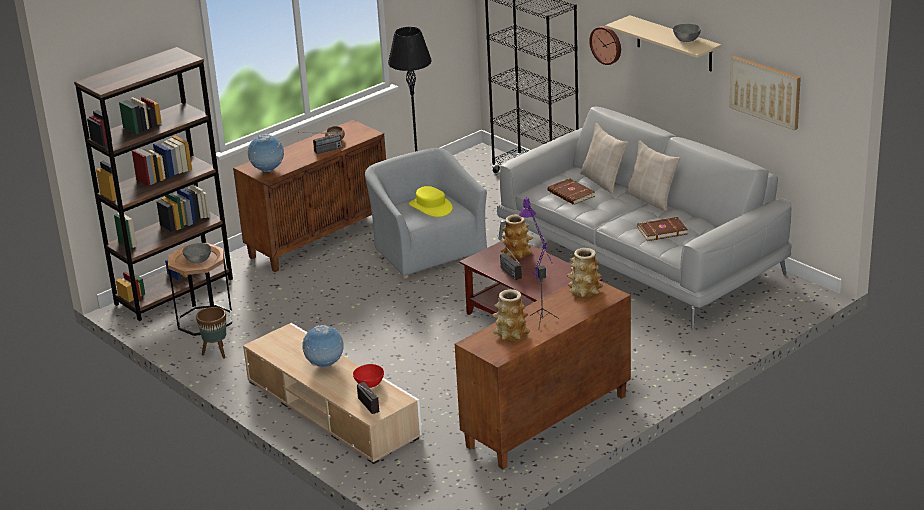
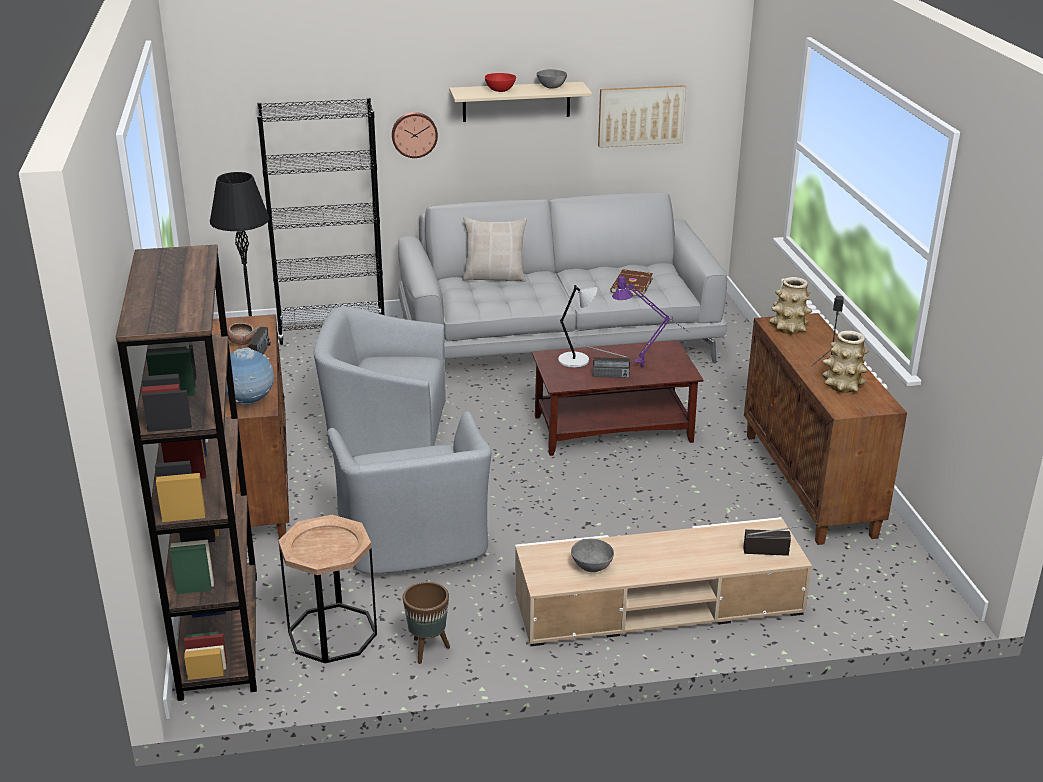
camera: 60 degrees left, 0 degrees up
grey bowl [183,243,211,264] -> grey bowl moved to [571,539,614,572]
globe [302,325,344,368] -> none
red bowl [353,364,384,388] -> red bowl moved to [485,73,516,92]
yellow hat [409,186,453,217] -> none
vase [501,215,533,260] -> grey table lamp [558,285,597,368]
brown book [547,178,595,205] -> none
beige pillow [625,141,681,211] -> none
none -> grey armchair [327,411,492,574]

